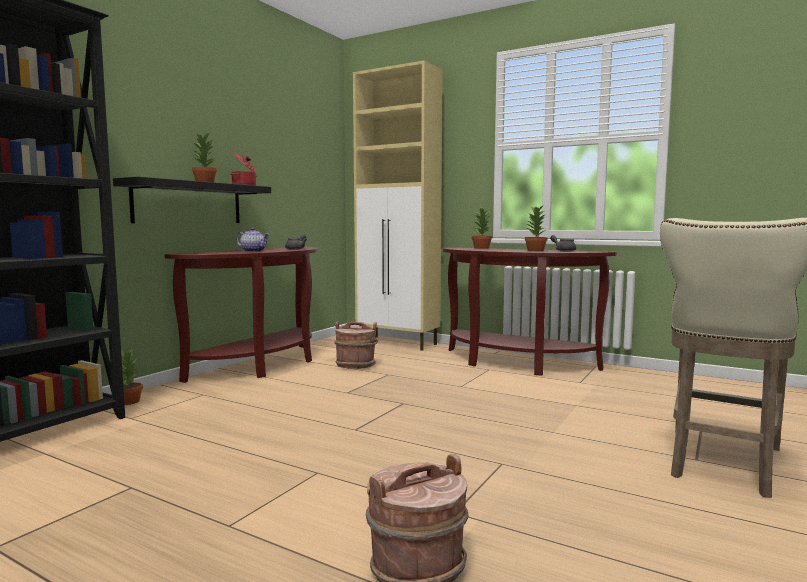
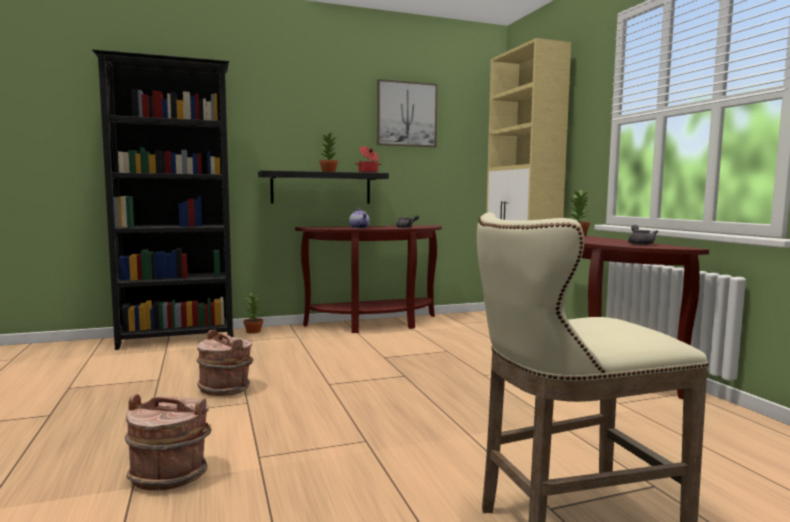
camera: 40 degrees right, 0 degrees up
brown bucket [334,322,378,369] -> brown bucket moved to [197,330,253,396]
potted plant [525,205,548,251] -> none
none -> picture [377,79,438,147]

